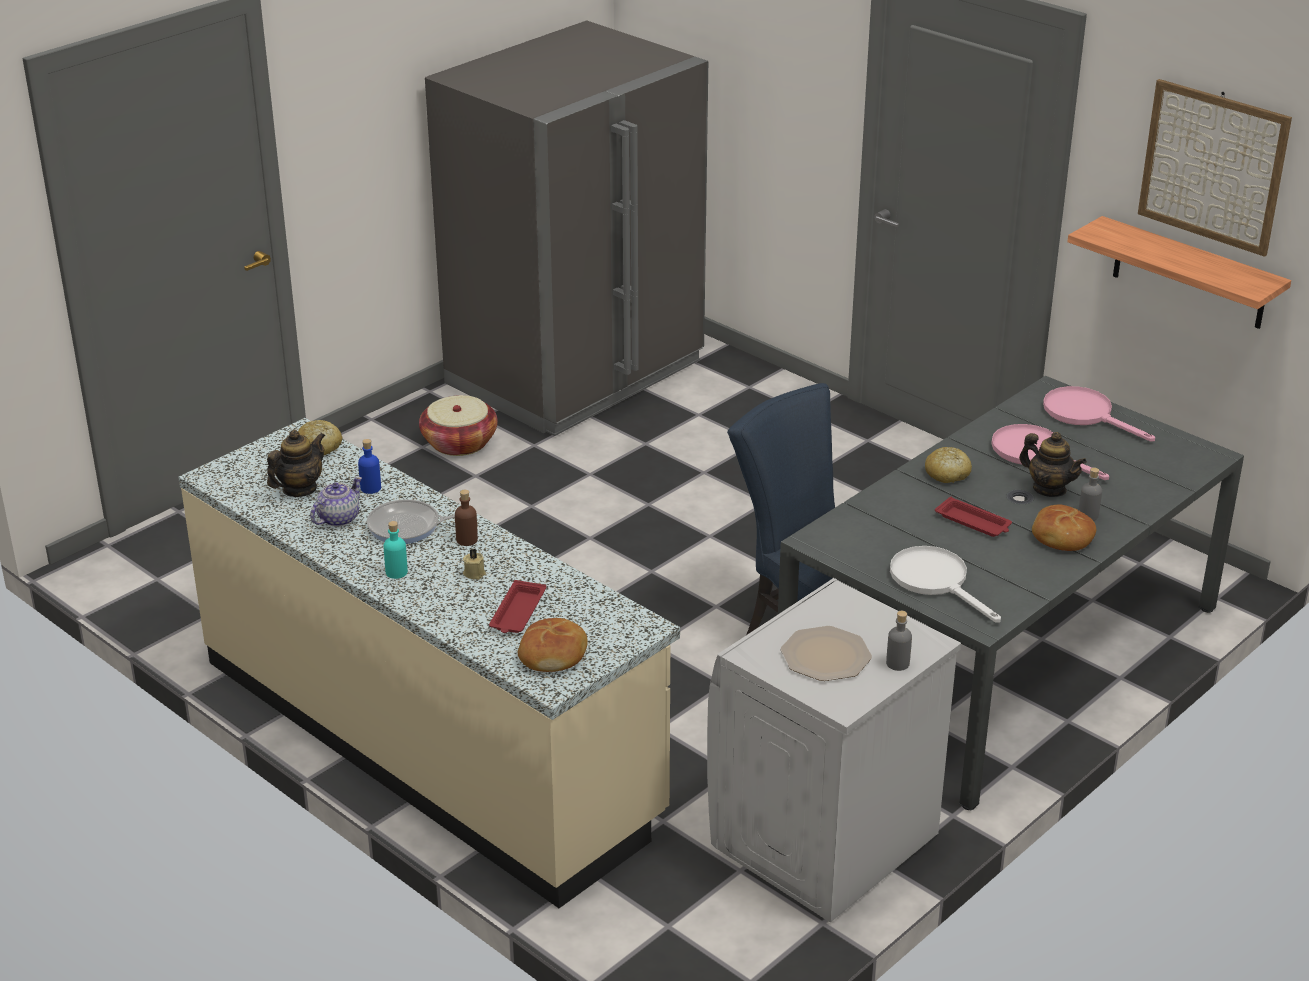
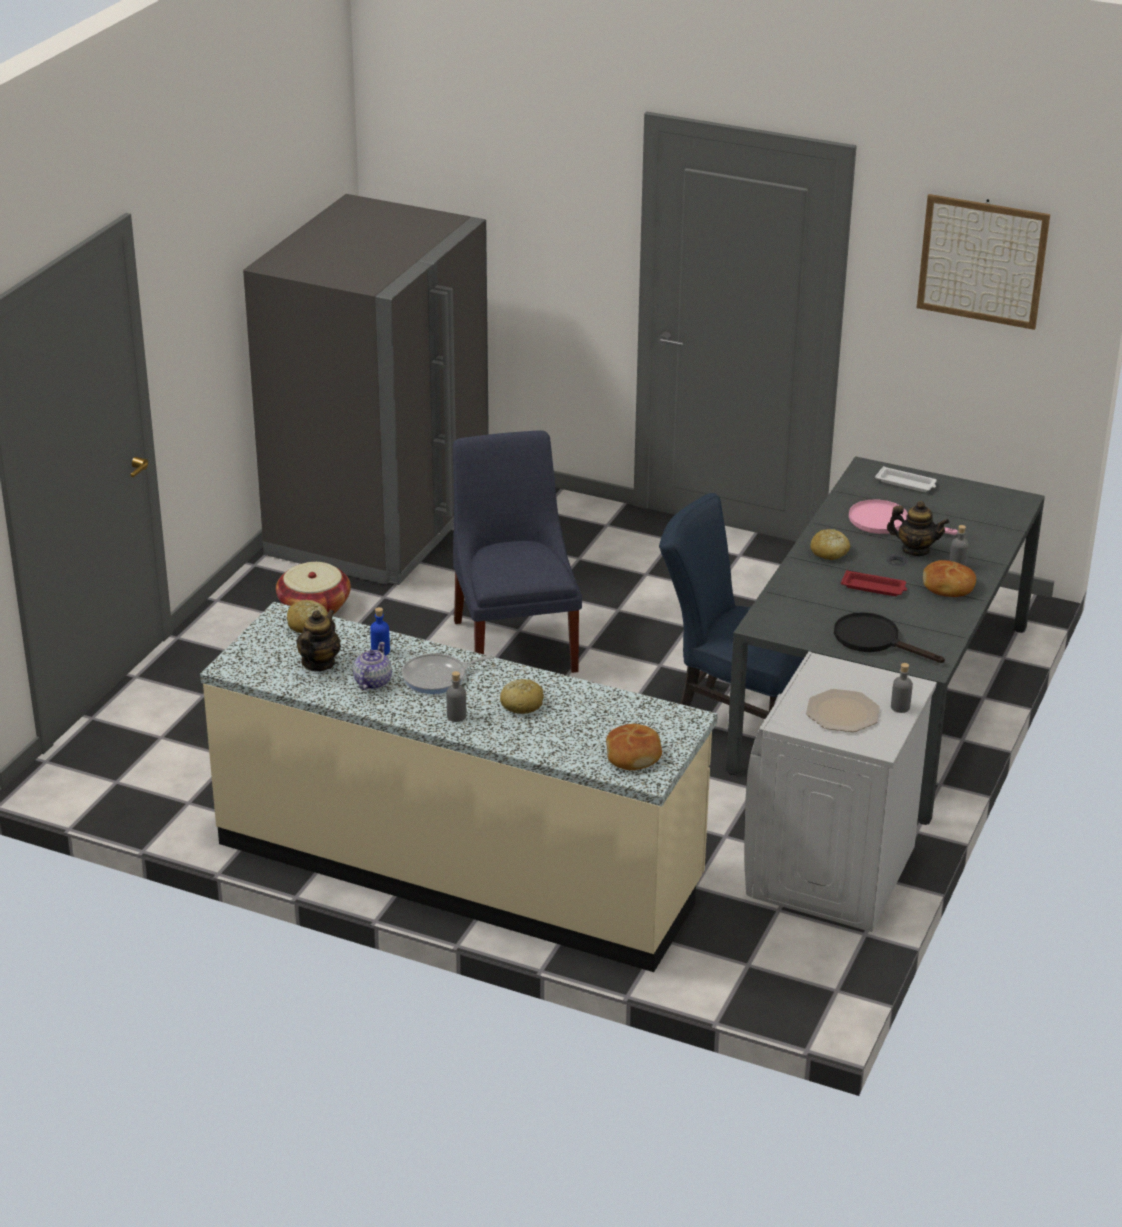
camera: 20 degrees left, 0 degrees up
turquoise bottle [383,521,408,579] -> grey bottle [446,671,466,722]
brown bottle [455,490,478,546] -> none
beige candle [463,548,486,579] -> bread [500,679,544,714]
red tray [489,580,546,633] -> none
white frying pan [890,546,1001,623] -> black frying pan [834,612,945,663]
pink frying pan [1043,386,1155,441] -> white tray [875,466,937,492]
shelf [1067,216,1291,329] -> none
none -> blue chair [453,430,582,673]

